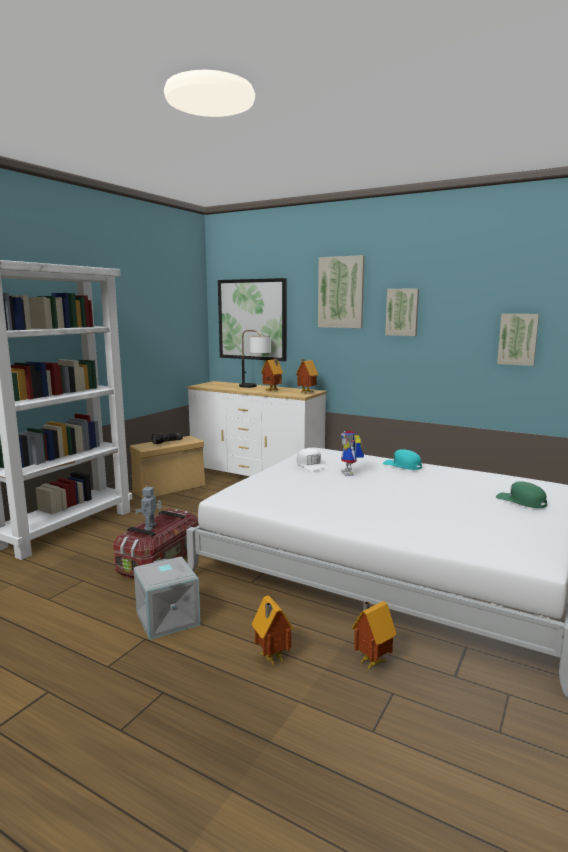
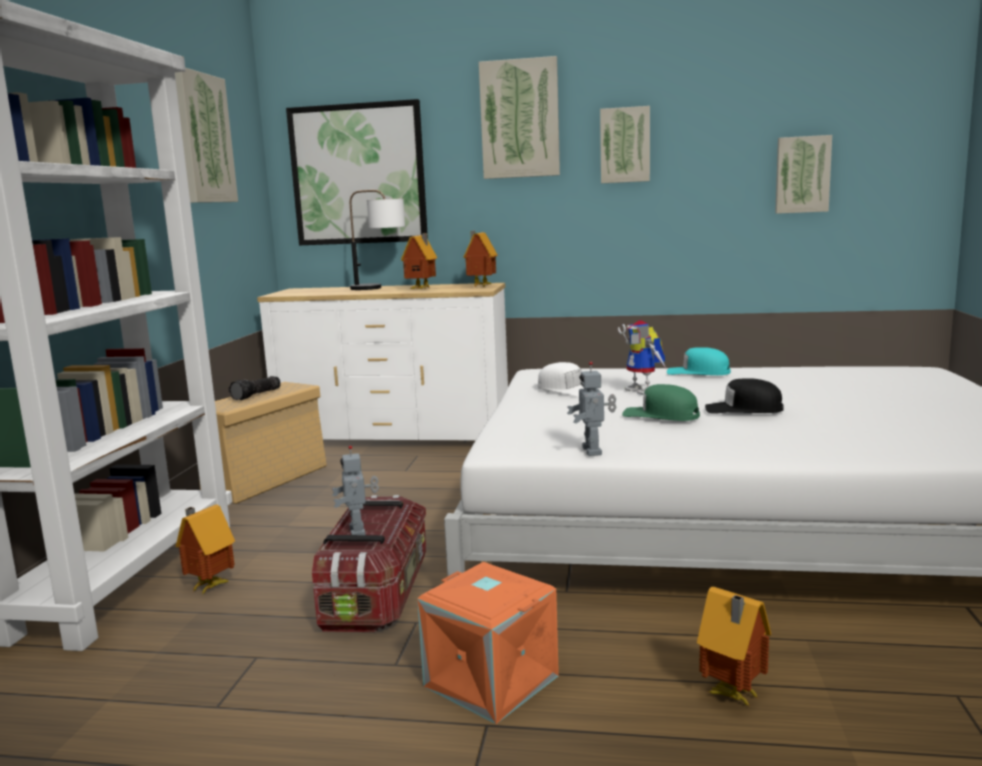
camera: 20 degrees left, 0 degrees up
grey storage box [134,556,200,640] -> orange storage box [417,562,559,724]
toy house [352,601,396,669] -> toy house moved to [176,504,235,594]
green cap [496,481,547,508] -> green cap moved to [622,384,700,421]
none -> picture [175,68,238,203]
none -> toy robot [567,361,616,456]
none -> black cap [705,378,784,414]

